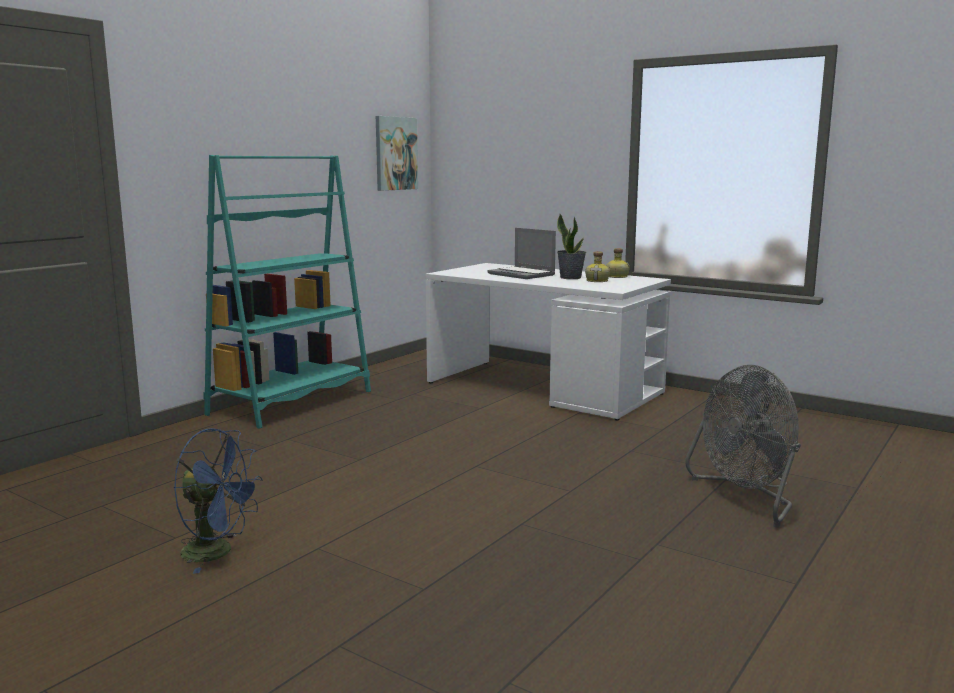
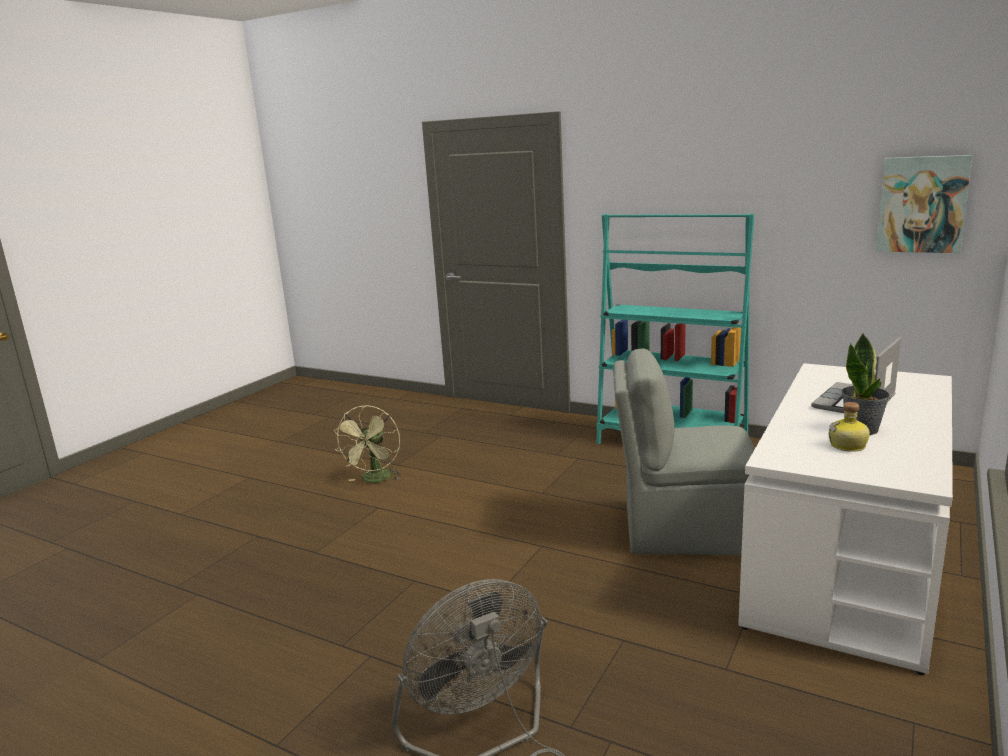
camera: 85 degrees right, 5 degrees up
blue fan [174,428,262,574] -> green fan [334,405,401,483]
bottle [606,248,630,278] -> none
none -> grey chair [614,348,755,555]

